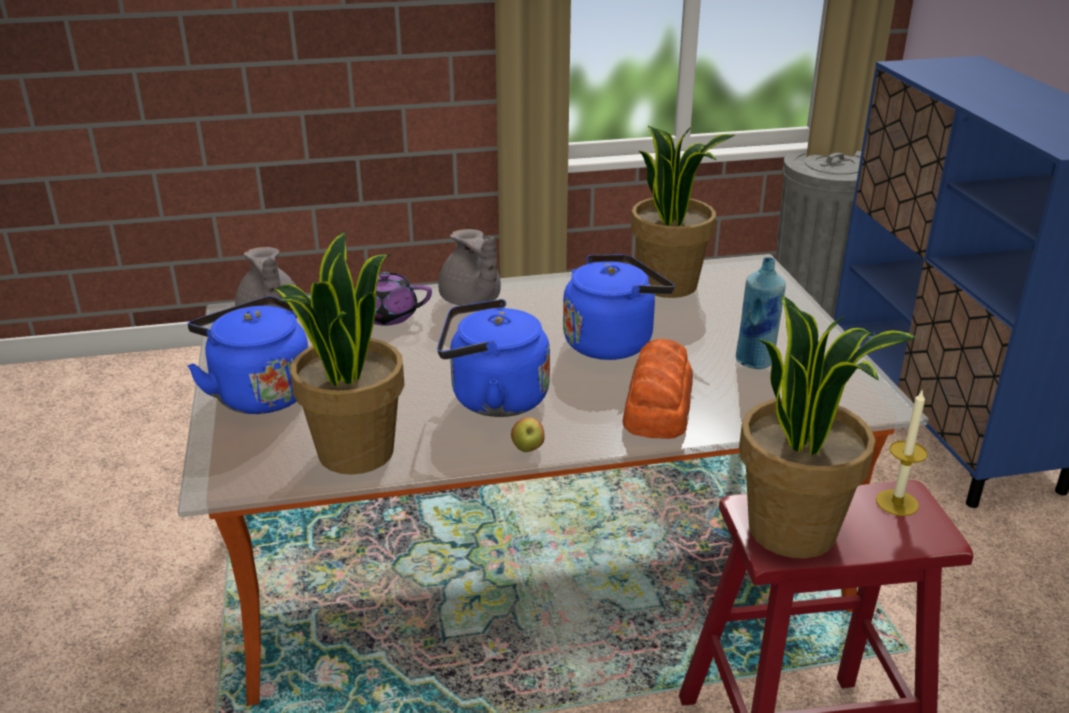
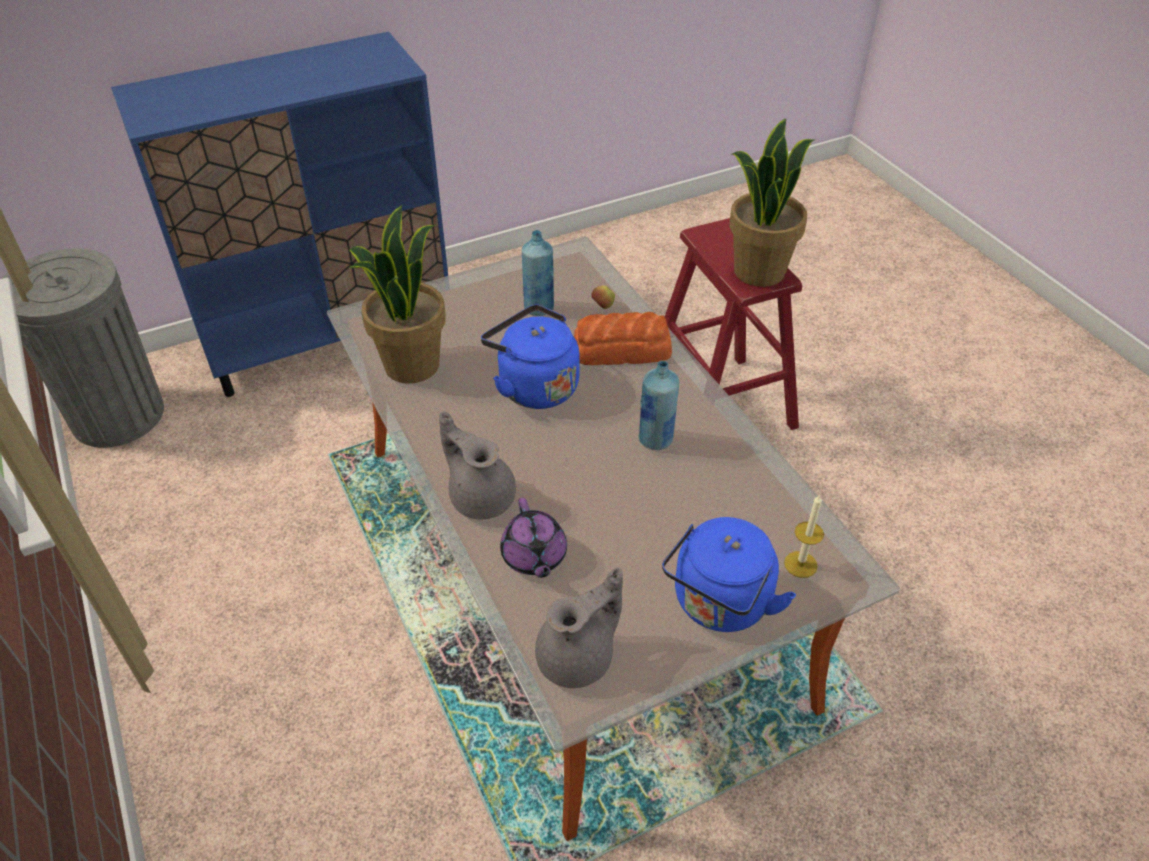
camera: 105 degrees left, 15 degrees up
potted plant [274,232,405,475] -> none
blue kettle [437,299,550,417] -> blue bottle [638,361,679,450]
grey teapot [438,229,501,305] -> grey teapot turned 90 degrees counterclockwise [439,411,516,519]
apple [511,417,545,452] -> apple moved to [591,285,615,309]
candle [876,389,928,516] -> candle moved to [784,494,824,578]

